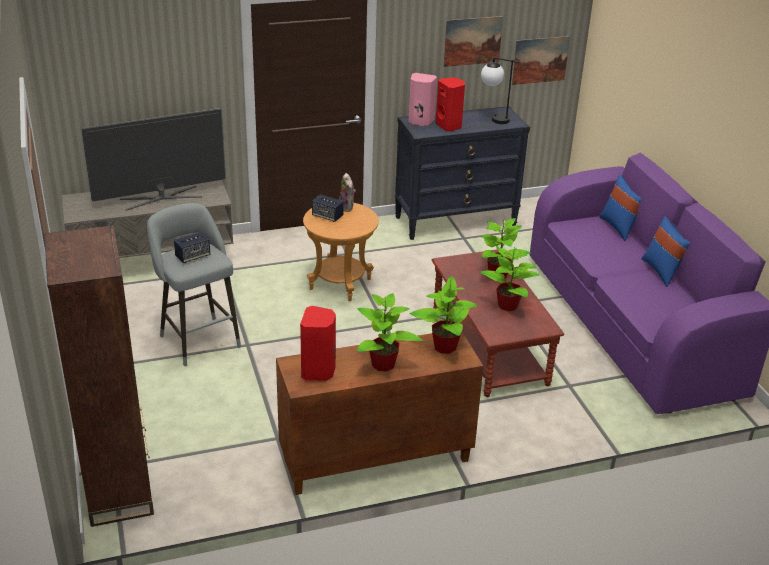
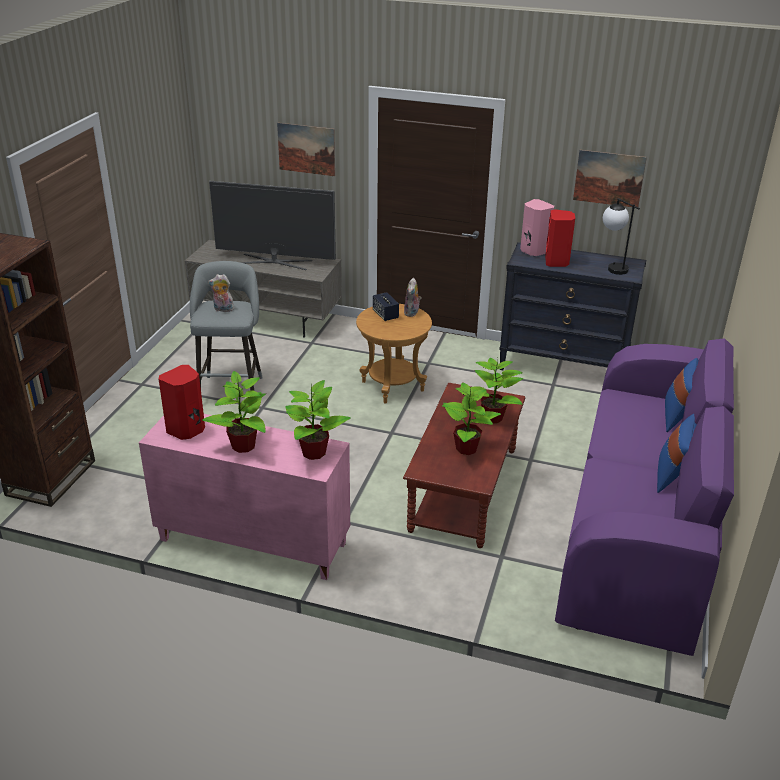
camera: 35 degrees right, 0 degrees up
speaker [174,232,210,263] -> plush toy [208,274,234,312]
brown cabinet [276,332,483,495] -> pink cabinet [139,414,350,580]
picture [512,36,570,85] -> picture moved to [277,122,335,176]

